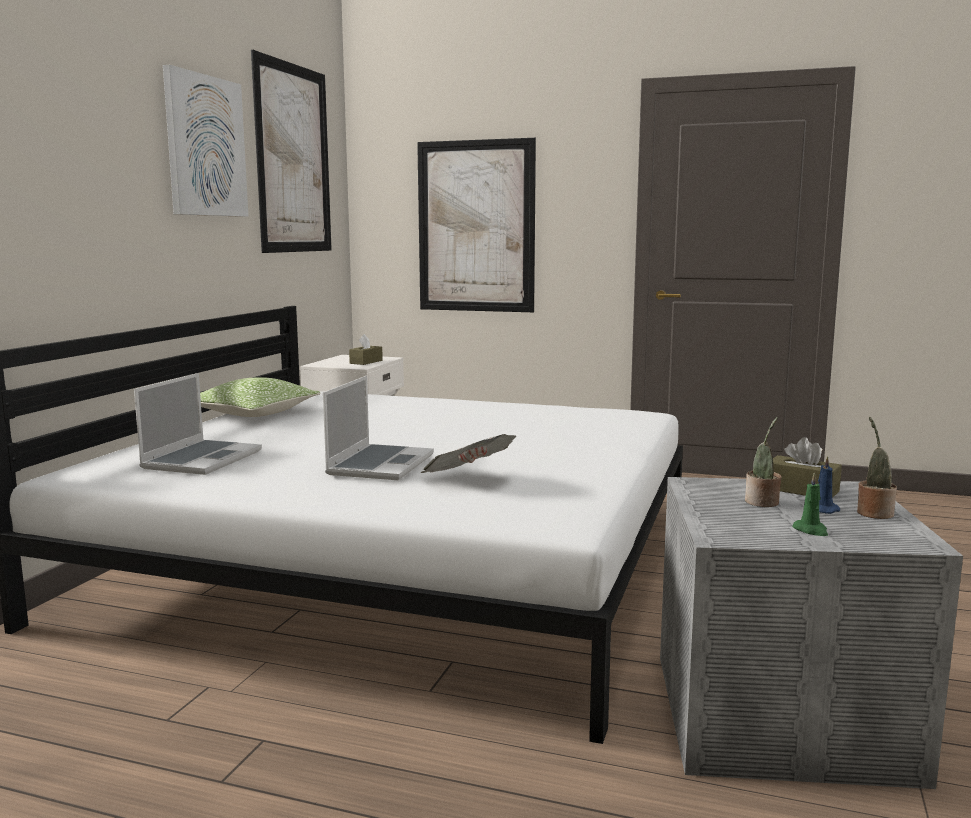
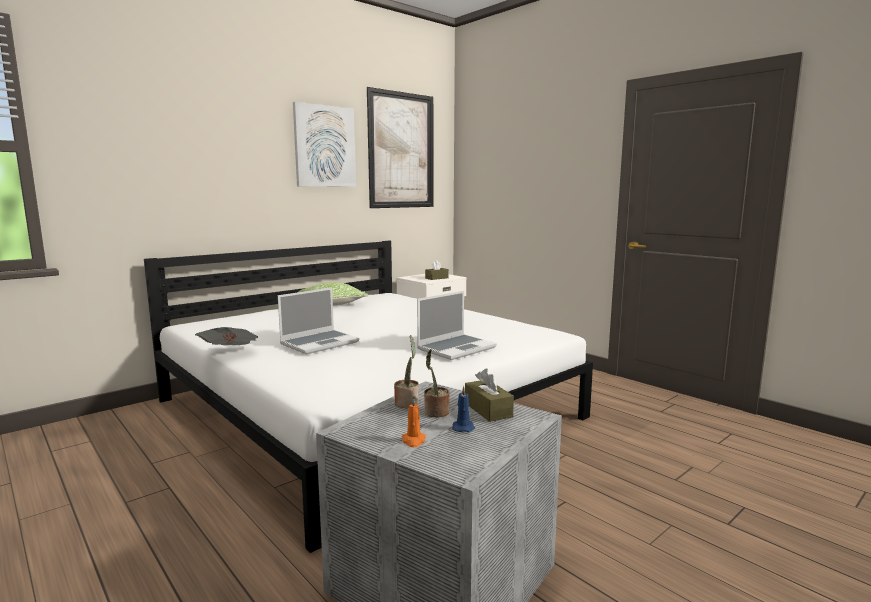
camera: 30 degrees right, 0 degrees up
laptop [134,373,262,475] -> laptop moved to [417,291,497,360]
picture [417,138,536,312] -> none
newspaper [420,434,516,473] -> newspaper moved to [195,327,258,345]
green candle [792,472,828,536] -> orange candle [402,396,426,447]
potted plant [857,417,897,519] -> potted plant moved to [394,335,419,408]

